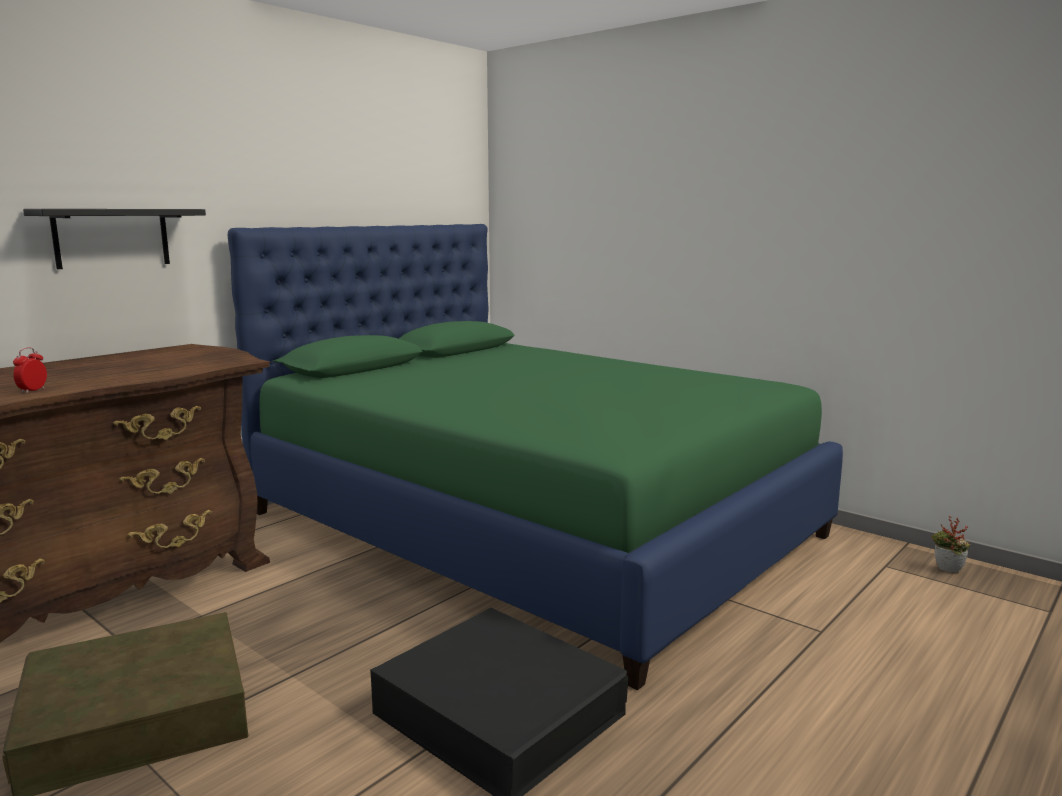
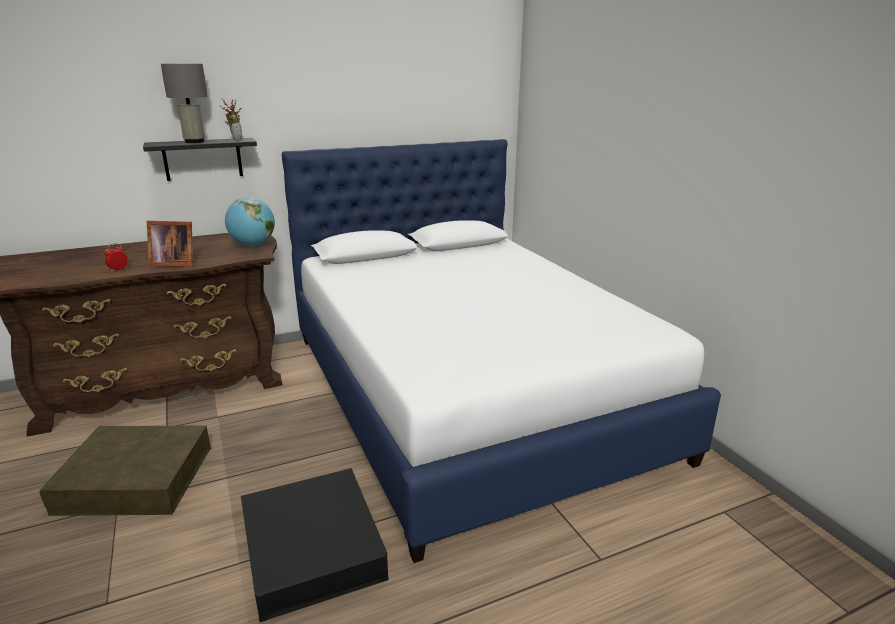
camera: 25 degrees right, 10 degrees up
green bed [228,224,843,690] -> white bed [282,139,721,563]
potted plant [931,516,971,573] -> potted plant moved to [220,99,242,141]
none -> picture frame [147,221,193,267]
none -> grey table lamp [161,64,207,143]
none -> globe [225,198,275,246]

